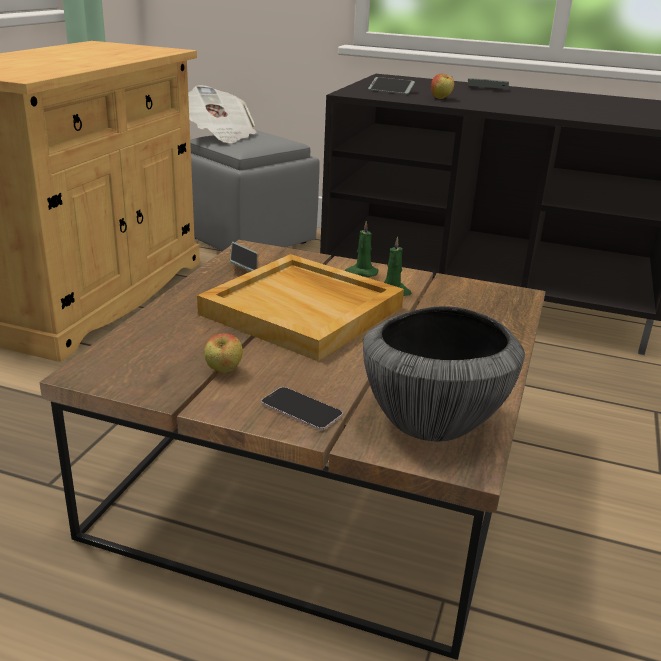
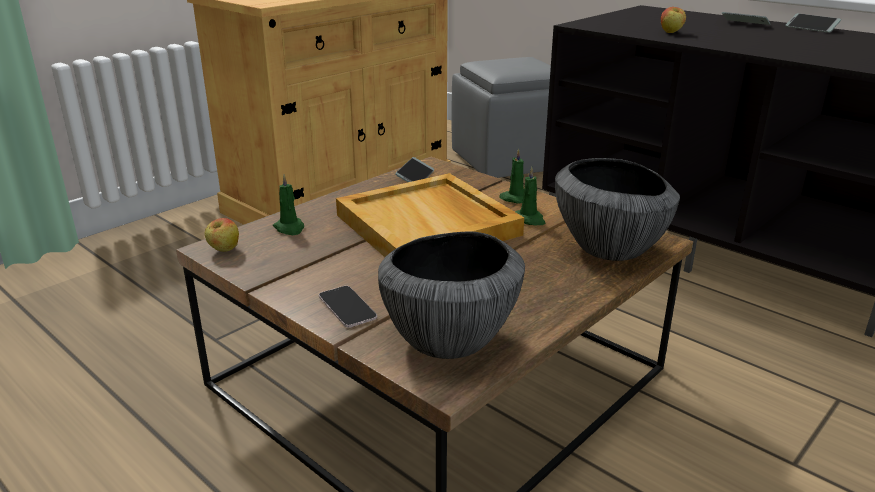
camera: 25 degrees right, 0 degrees up
newspaper [188,85,257,143] -> none
apple [204,333,243,373] -> apple moved to [205,218,239,252]
phone [368,77,415,94] -> phone moved to [785,13,841,33]
none -> green candle [273,174,304,235]
none -> bowl [555,158,680,261]

